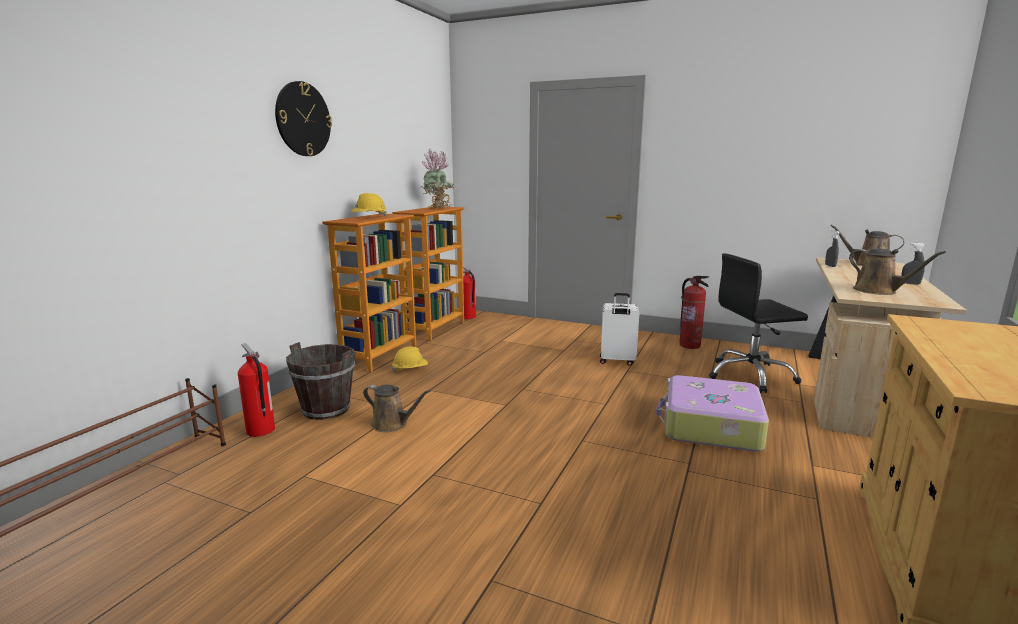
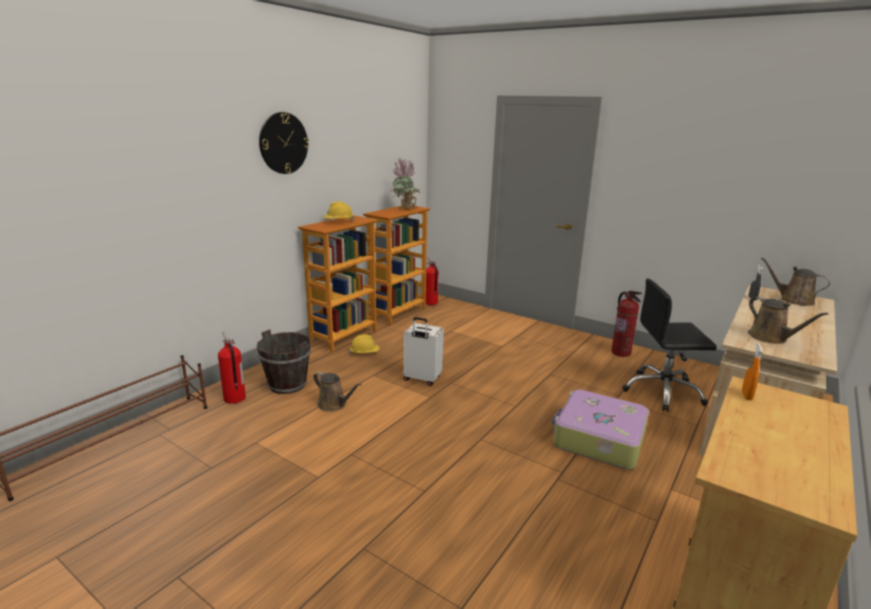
camera: 10 degrees right, 5 degrees up
white suitcase [600,293,639,366] -> white suitcase moved to [404,317,444,386]
grey spray bottle [901,242,926,285] -> none
none -> orange spray bottle [742,343,763,400]

